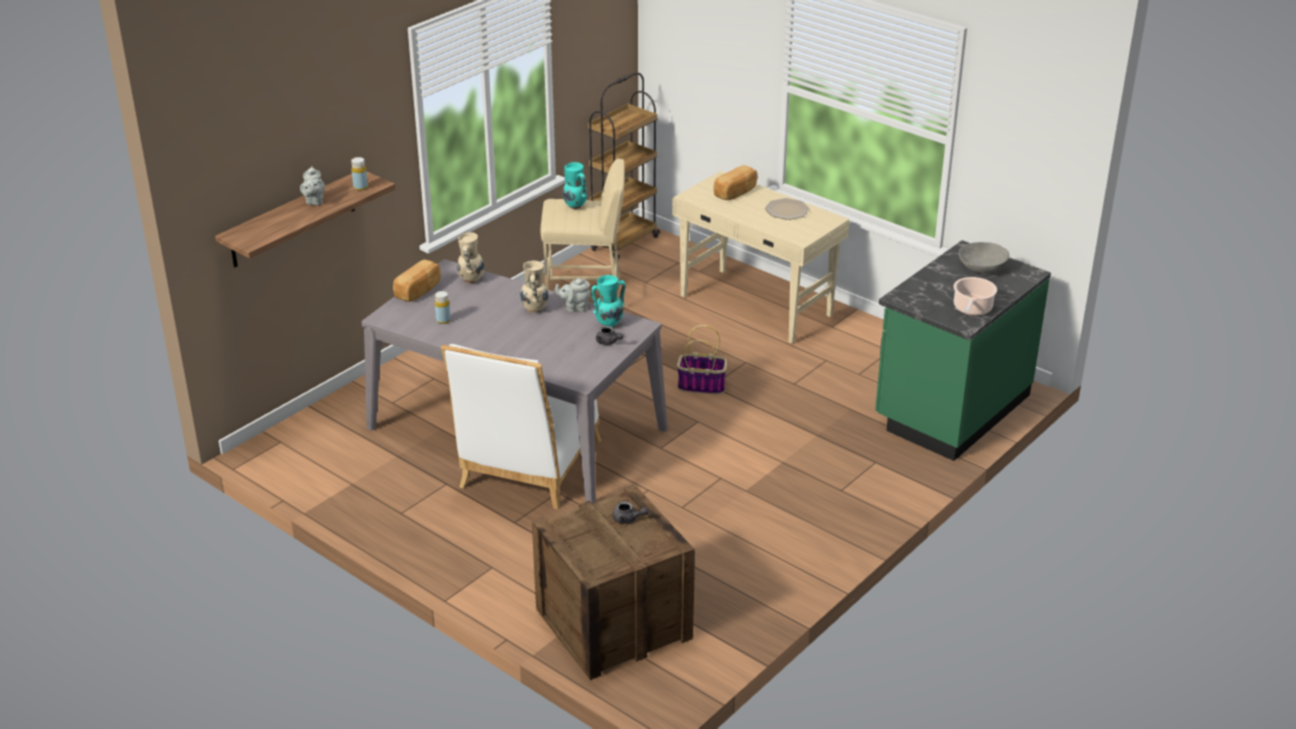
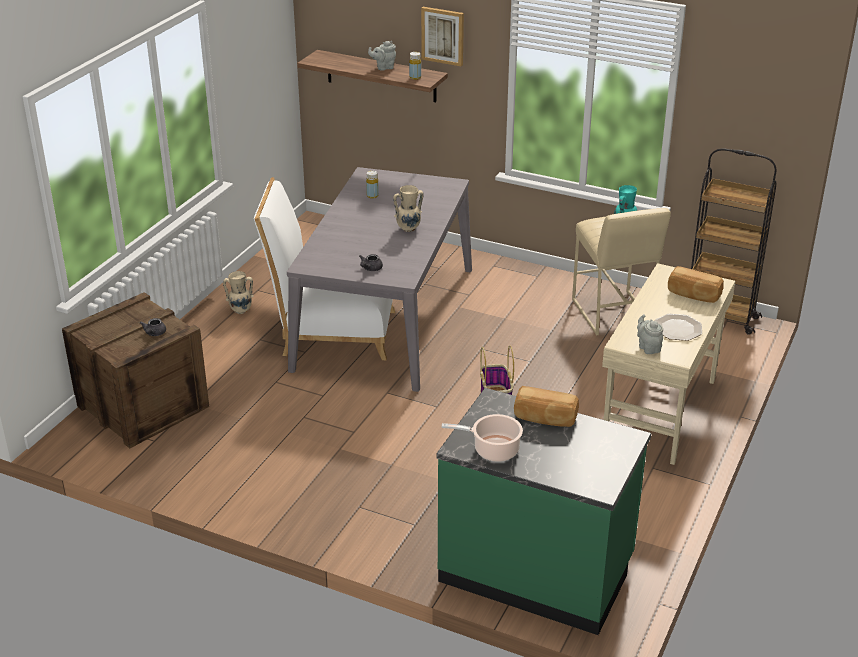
camera: 75 degrees right, 0 degrees up
bread [393,259,440,302] -> bread moved to [514,386,579,427]
beige vase [457,232,484,283] -> beige vase moved to [223,271,254,314]
grey teapot [554,278,591,312] -> grey teapot moved to [637,314,663,354]
turquoise vase [591,275,626,327] -> none
grey bowl [959,242,1010,274] -> none
none -> picture [421,7,464,66]

